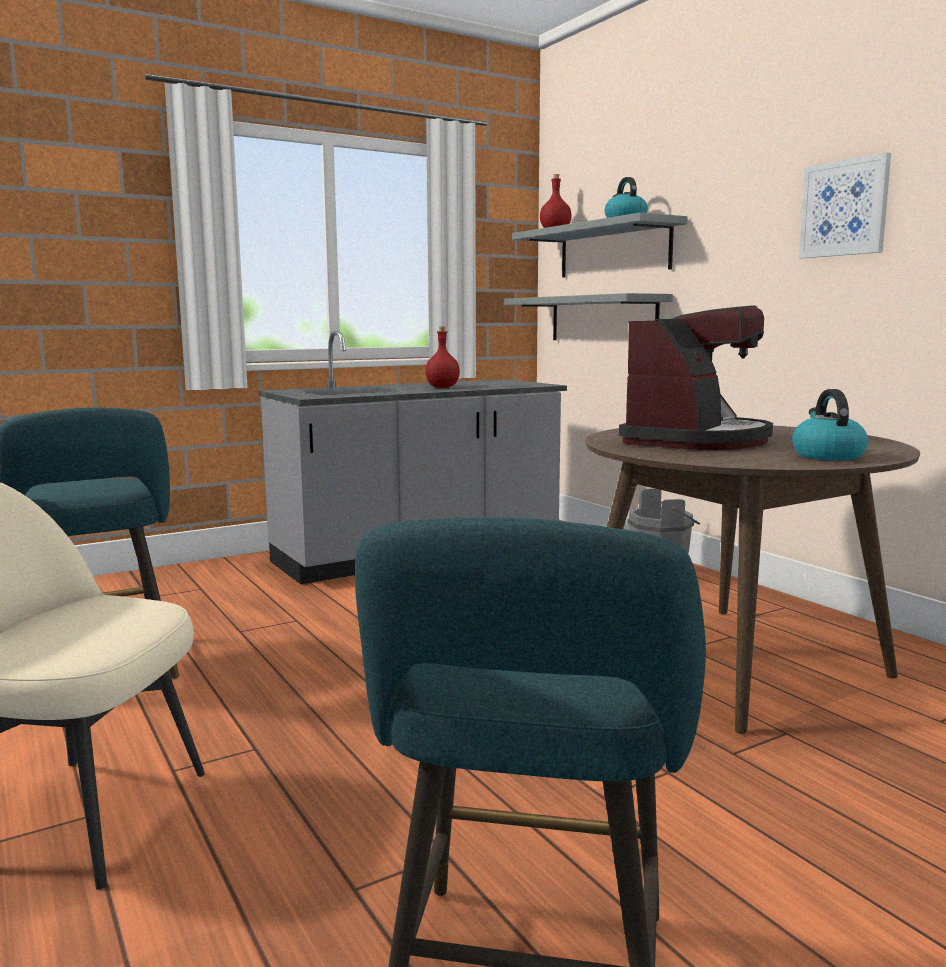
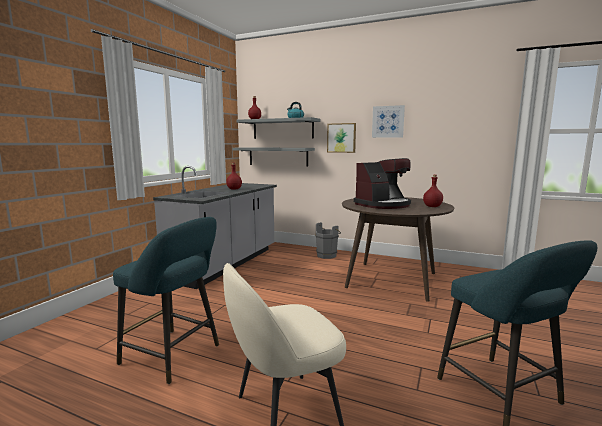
camera: 35 degrees left, 0 degrees up
coffee machine [619,306,773,450] -> coffee machine turned 60 degrees clockwise [354,158,411,209]
kettle [792,389,868,460] -> red bottle [423,175,443,207]
none -> picture [327,123,356,153]

